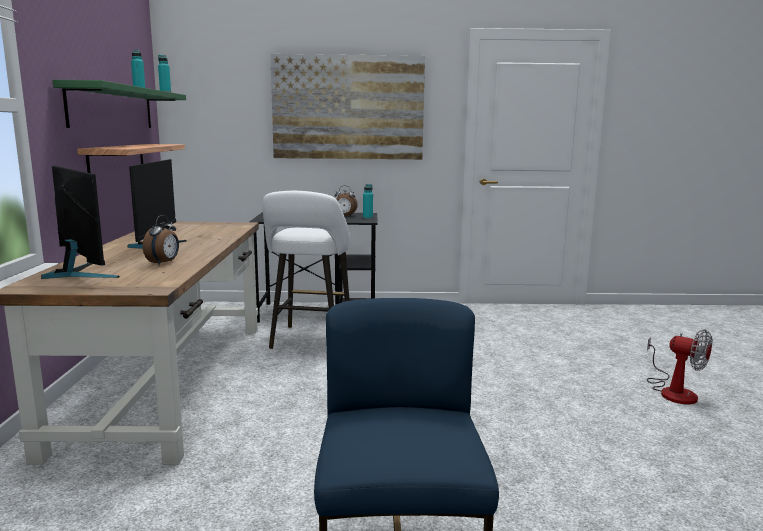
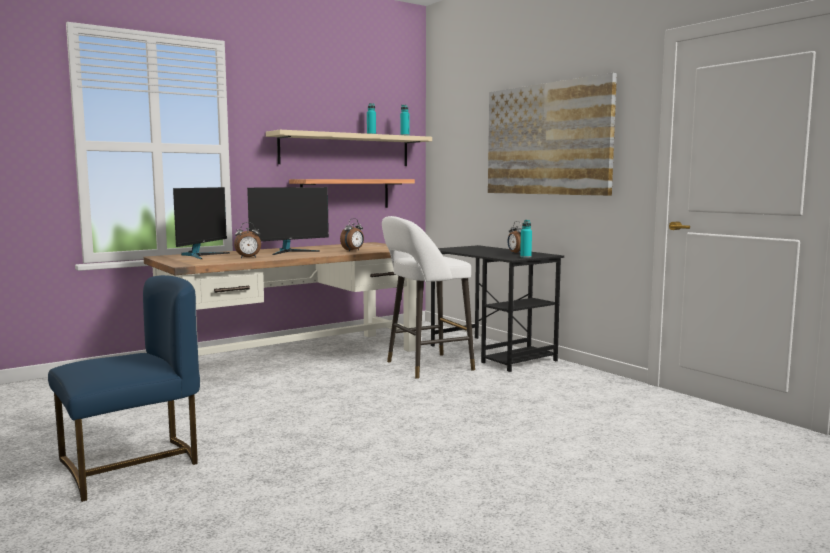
camera: 55 degrees right, 5 degrees down
green shelf [52,80,186,128] -> beige shelf [266,130,432,166]
fan [647,329,712,404] -> none
none -> alarm clock [340,218,364,251]

